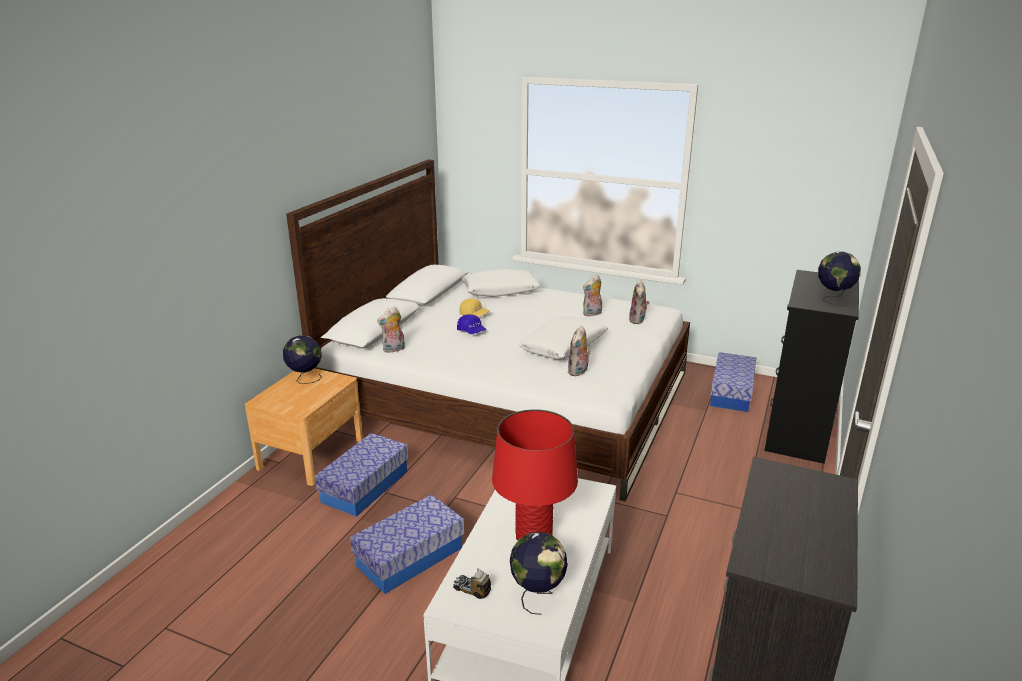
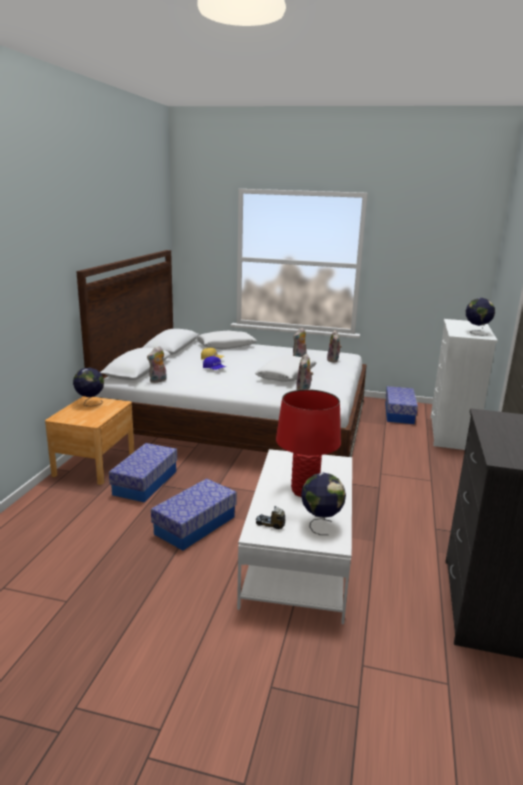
camera: 10 degrees left, 5 degrees down
black dresser [764,270,859,464] -> white dresser [430,319,498,450]

